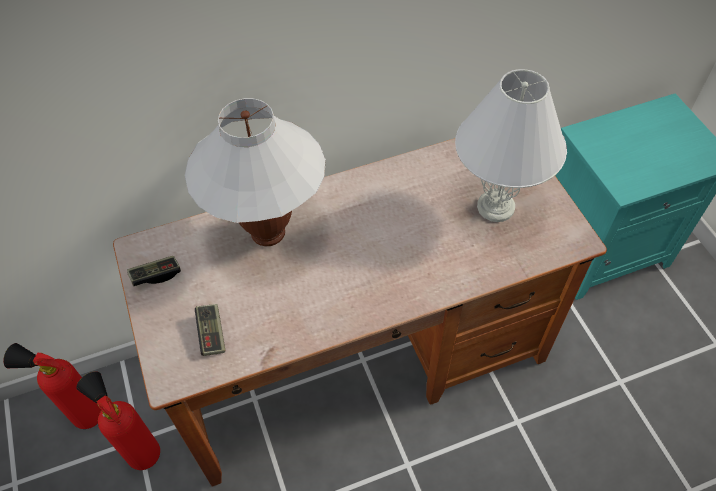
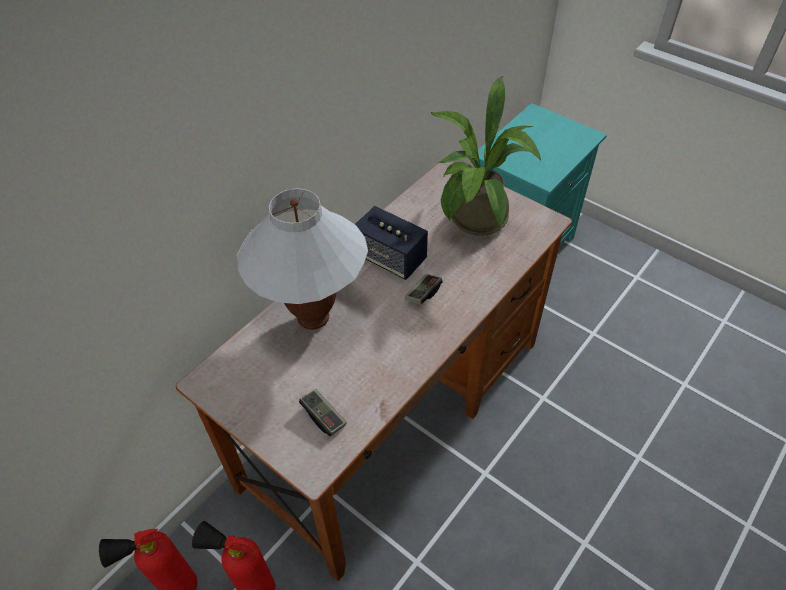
camera: 30 degrees left, 5 degrees down
game controller [127,256,181,286] -> game controller moved to [405,274,443,304]
white table lamp [455,69,567,222] -> potted plant [431,76,541,236]
none -> speaker [355,206,428,280]

